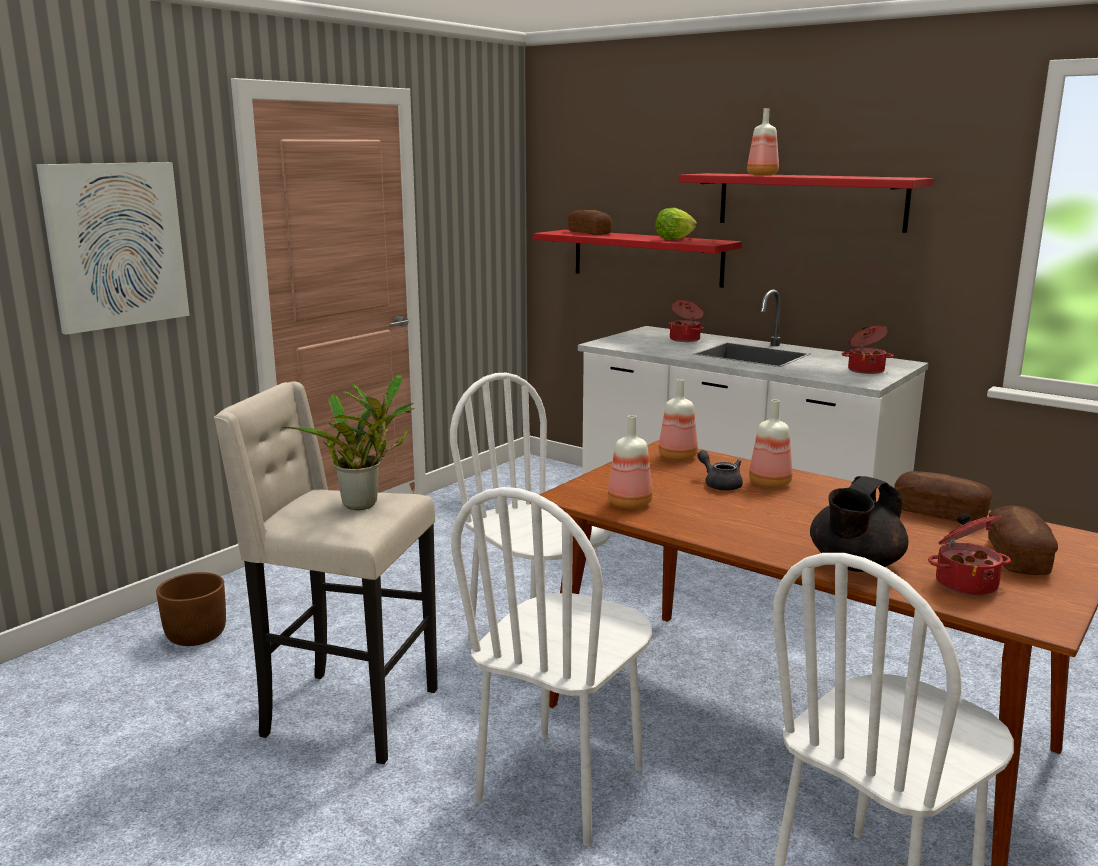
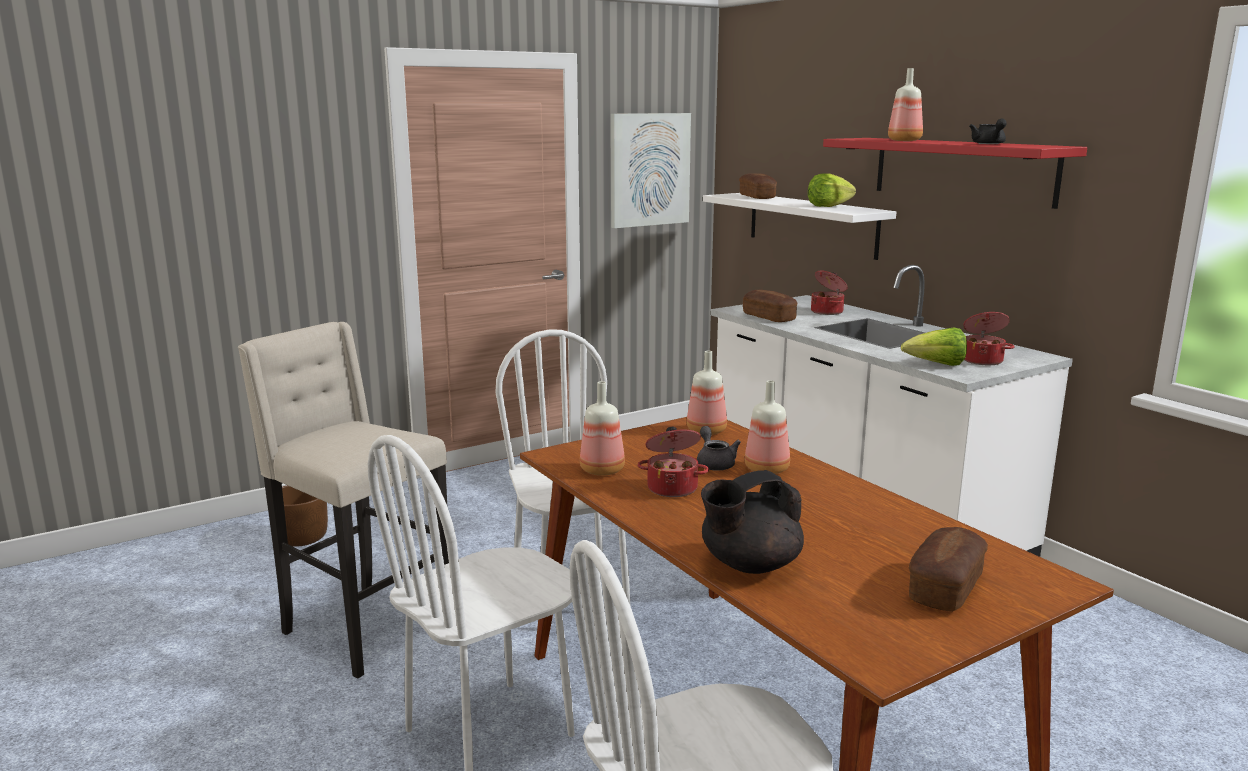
camera: 20 degrees right, 0 degrees up
picture [36,162,190,335] -> picture moved to [611,113,691,228]
potted plant [281,374,414,510] -> none
red shelf [533,230,742,288] -> white shelf [703,193,896,260]
bread [894,471,992,522] -> bread moved to [743,290,797,322]
cooking pot [928,513,1011,596] -> cooking pot moved to [637,427,709,497]
none -> lettuce [901,327,967,366]
none -> black teapot [969,118,1007,144]

